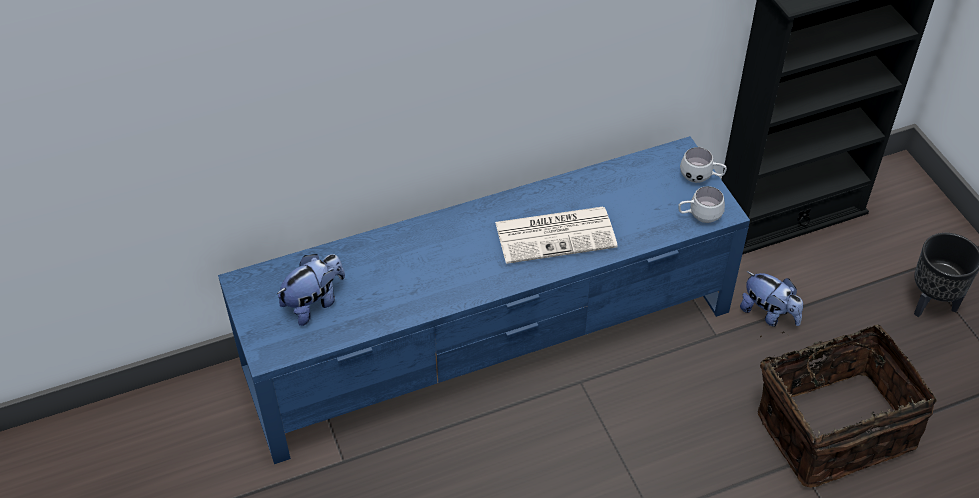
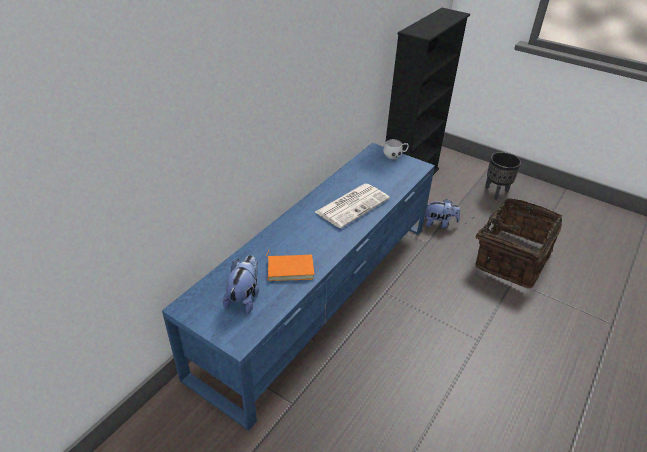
camera: 35 degrees left, 10 degrees down
white mug [678,186,725,223] -> none
none -> orange book [266,250,315,281]

